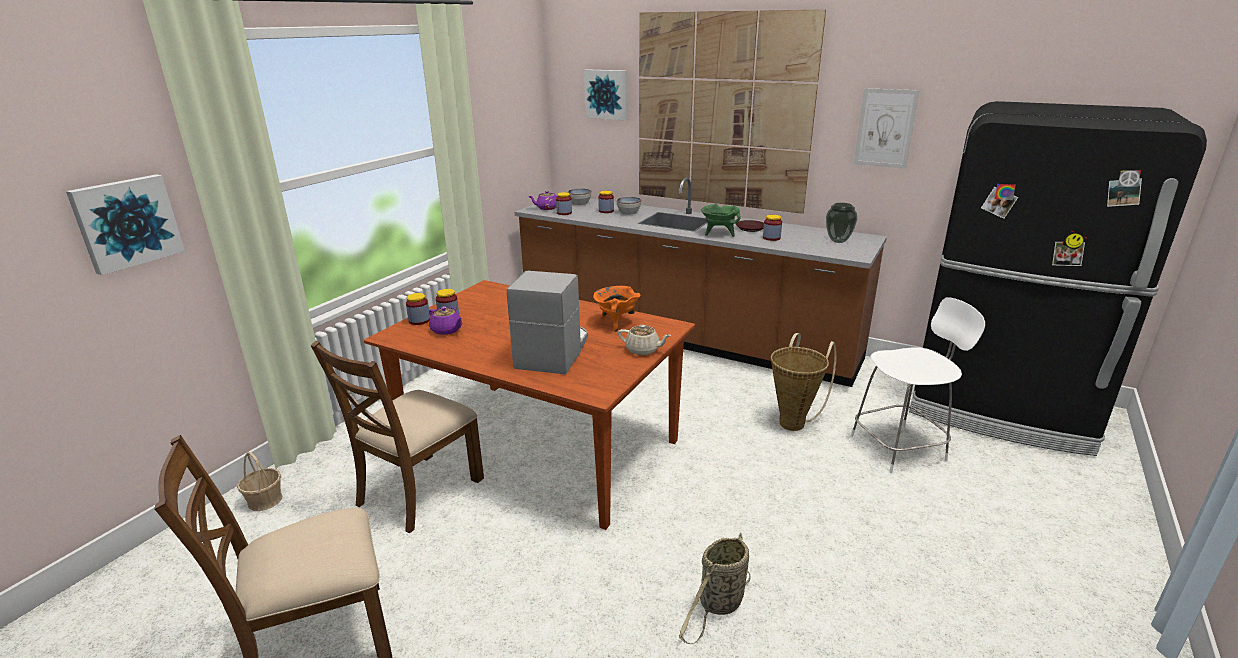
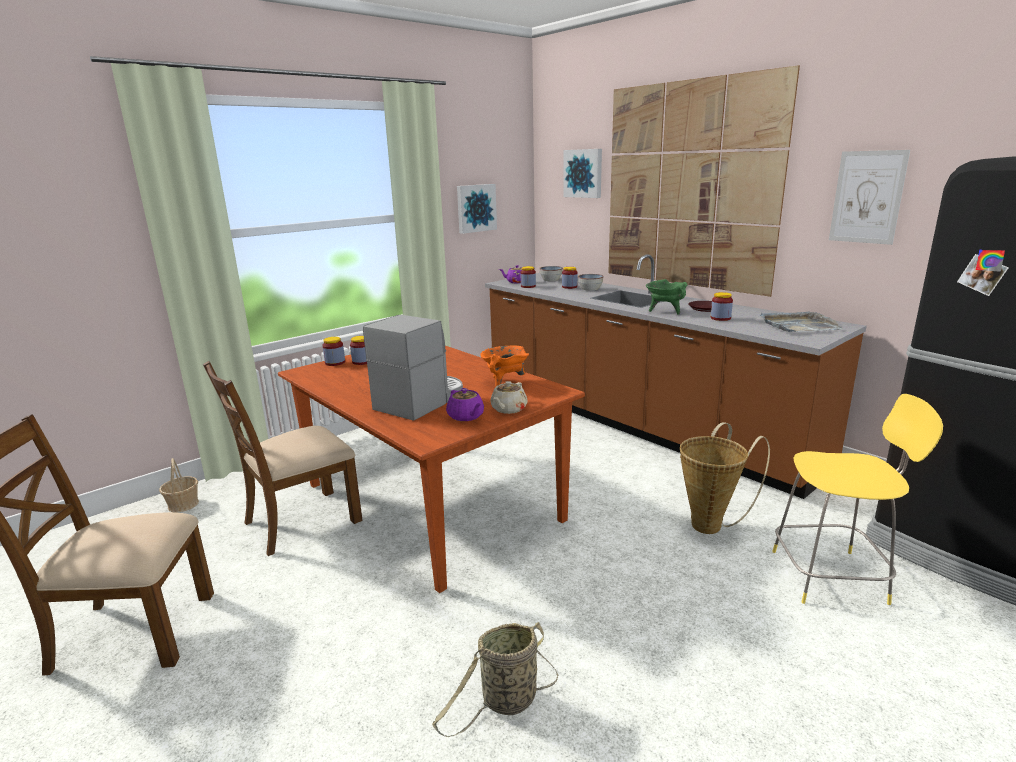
camera: 20 degrees right, 5 degrees down
picture [66,174,185,275] -> picture moved to [457,184,497,234]
purple teapot [429,306,462,335] -> purple teapot moved to [446,388,484,421]
beige teapot [618,325,671,355] -> beige teapot turned 75 degrees clockwise [490,381,528,414]
vase [826,203,857,243] -> grey tray [760,311,844,332]
white stool [851,297,985,473] -> yellow stool [772,394,943,605]

